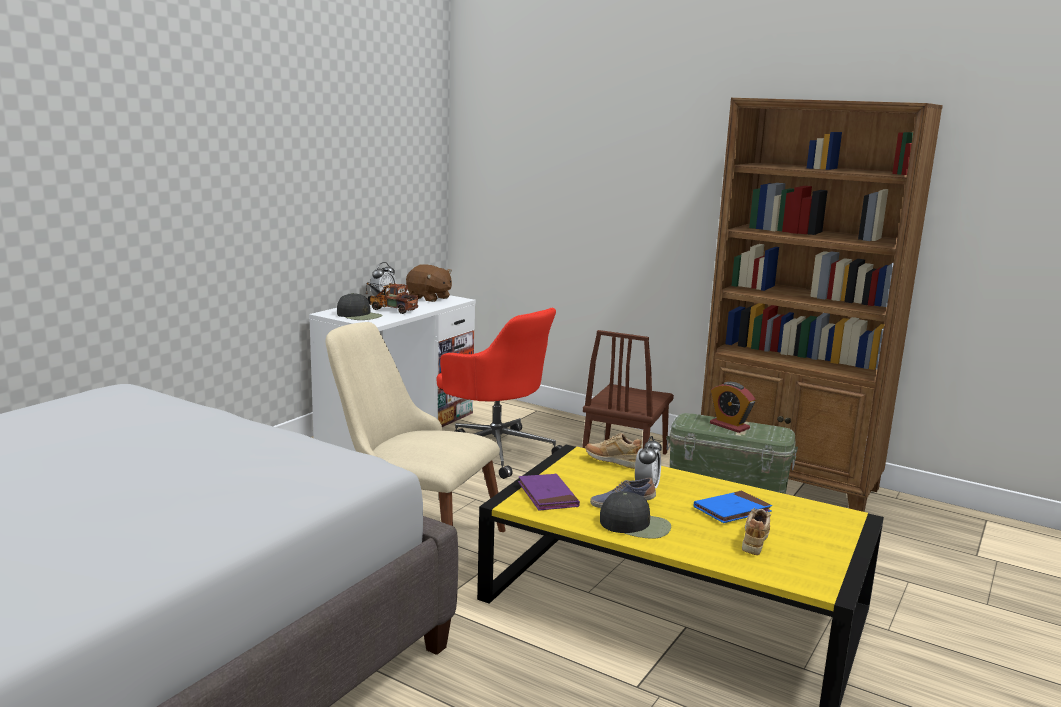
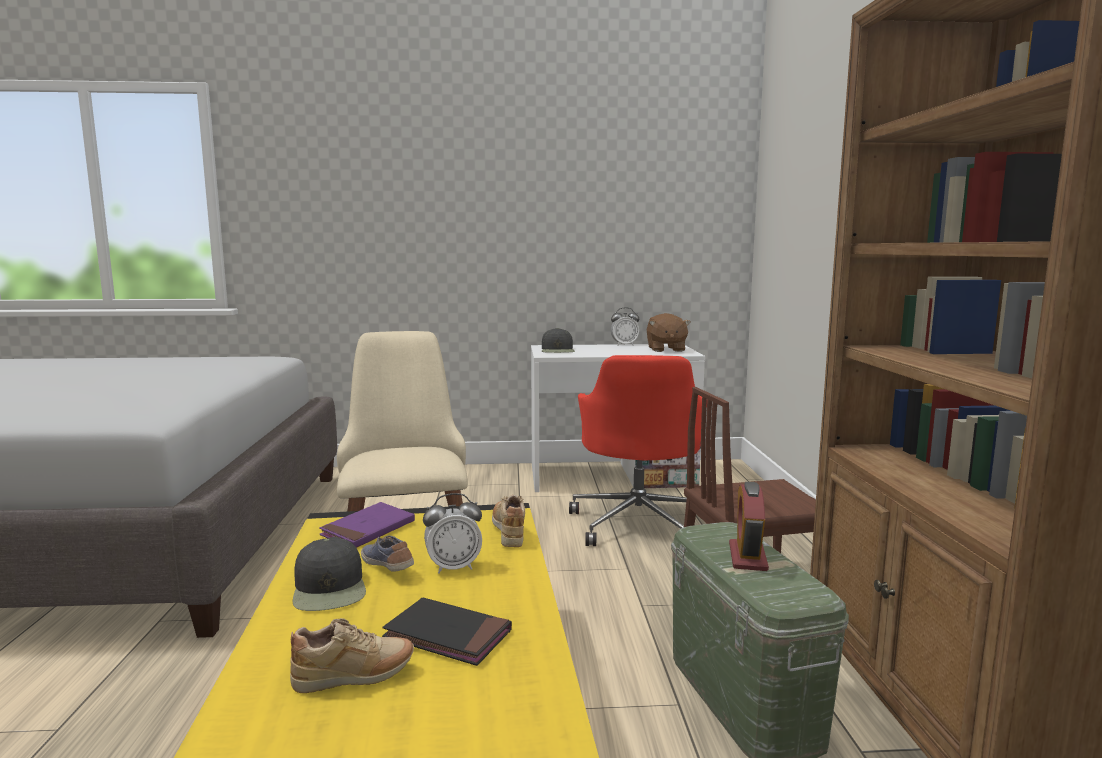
camera: 55 degrees right, 5 degrees down
toy truck [365,282,419,314] -> none
blue book [694,490,772,523] -> black book [382,598,512,666]

